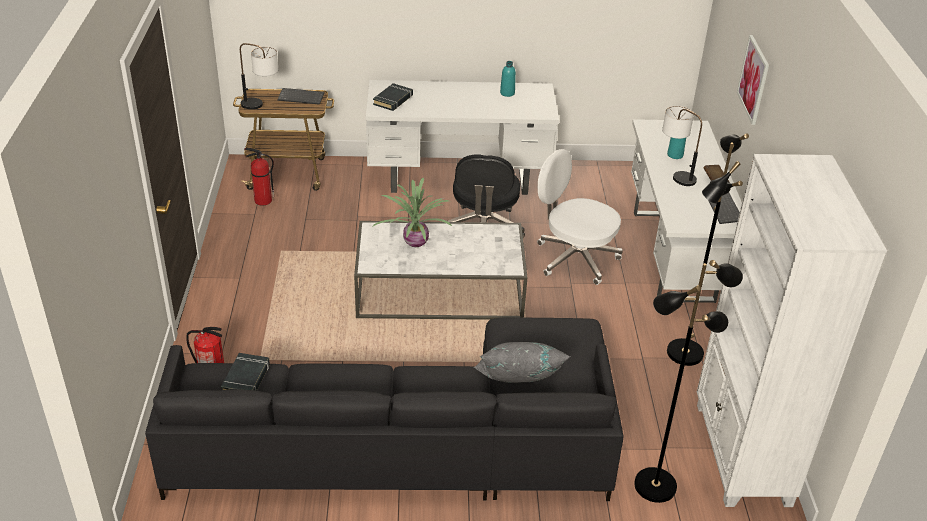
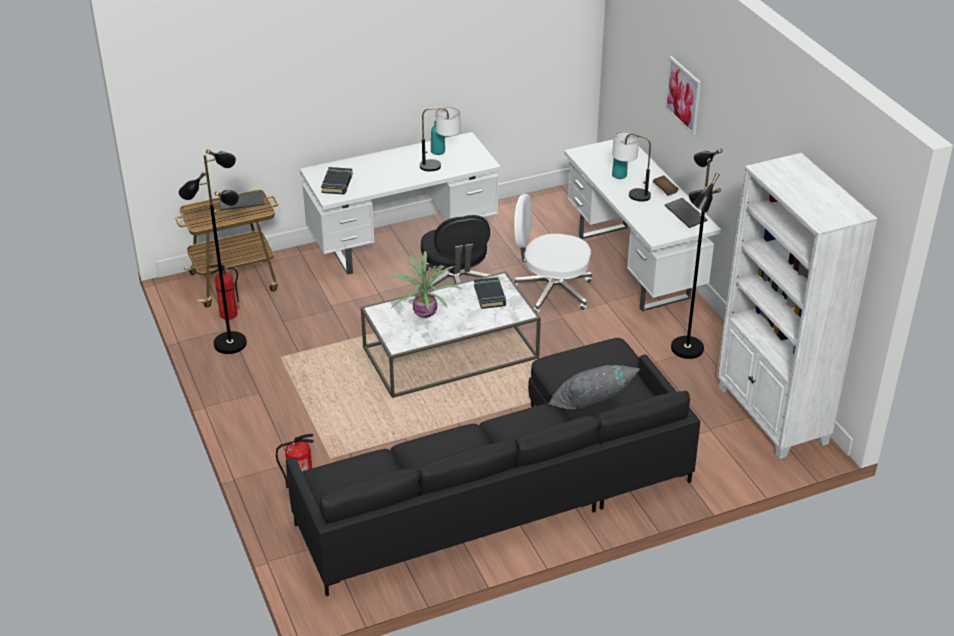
camera: 20 degrees left, 0 degrees up
black book [221,353,270,390] -> black book moved to [474,277,506,309]
table lamp [240,43,278,110] -> table lamp moved to [420,107,461,171]
black floor lamp [634,260,743,503] -> black floor lamp moved to [179,149,247,354]

